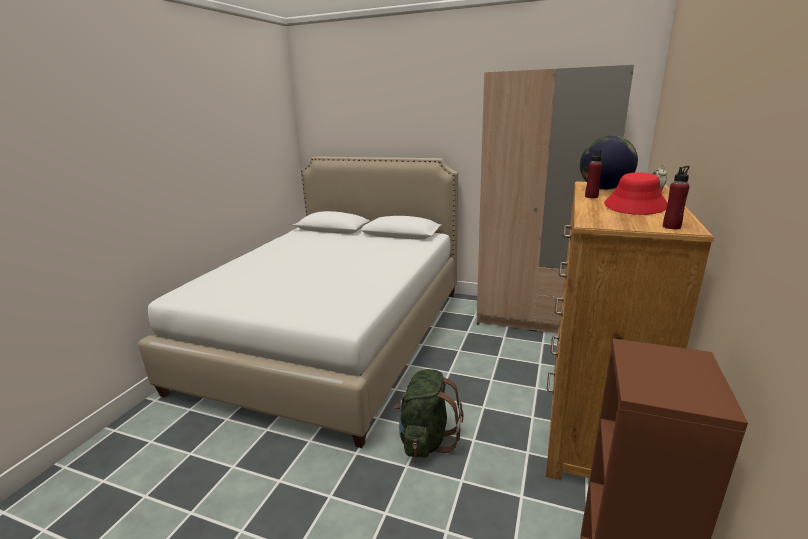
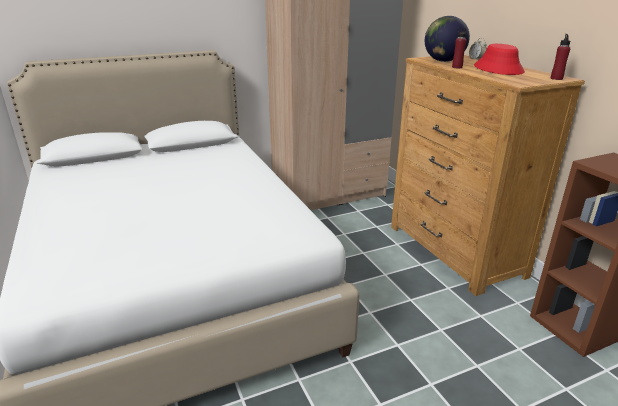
camera: 45 degrees left, 5 degrees up
green backpack [394,369,463,458] -> none

